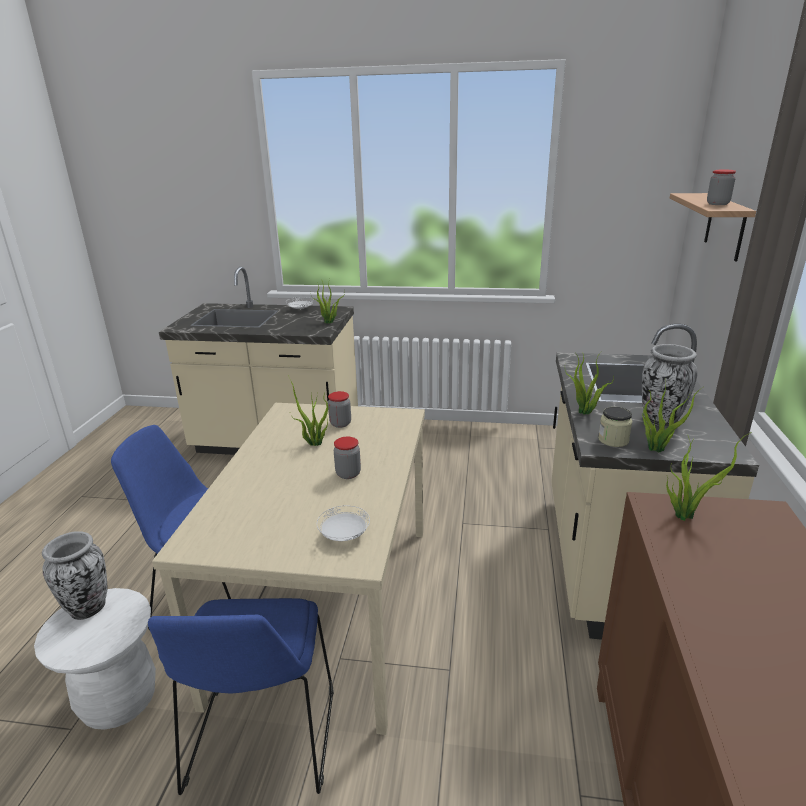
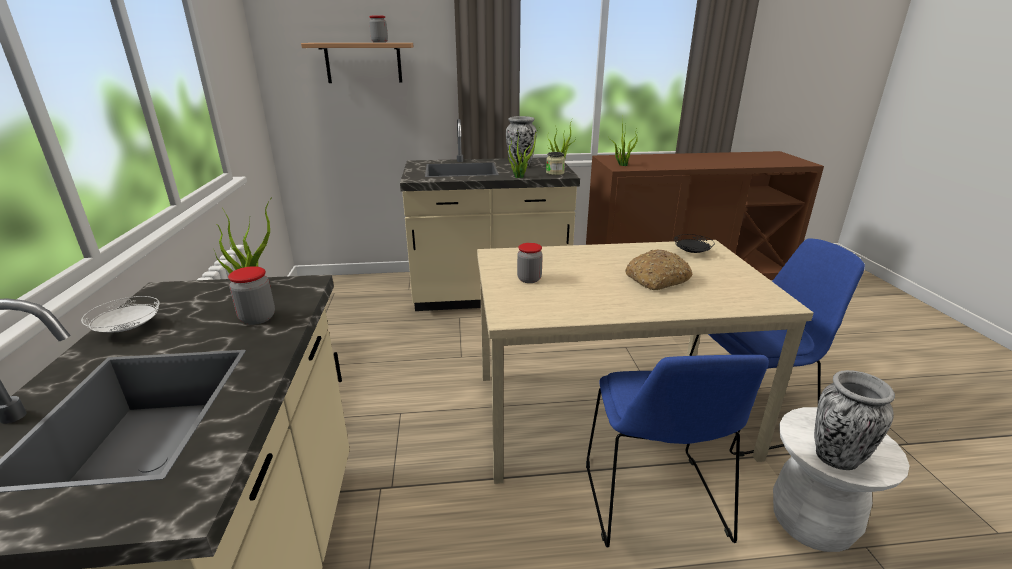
camera: 105 degrees left, 0 degrees up
potted plant [288,375,329,446] -> none
white plate [317,506,370,541] -> black plate [674,234,715,253]
jar [334,437,361,479] -> jar moved to [228,266,275,325]
none -> bread [625,249,693,290]

